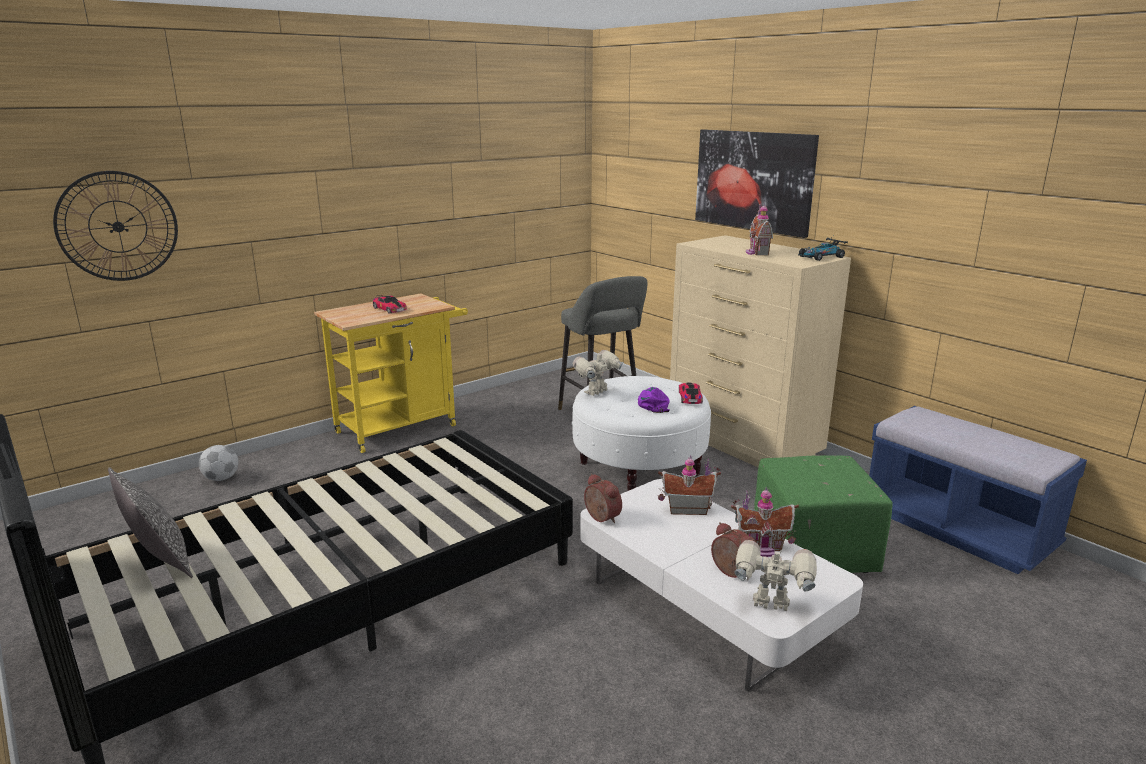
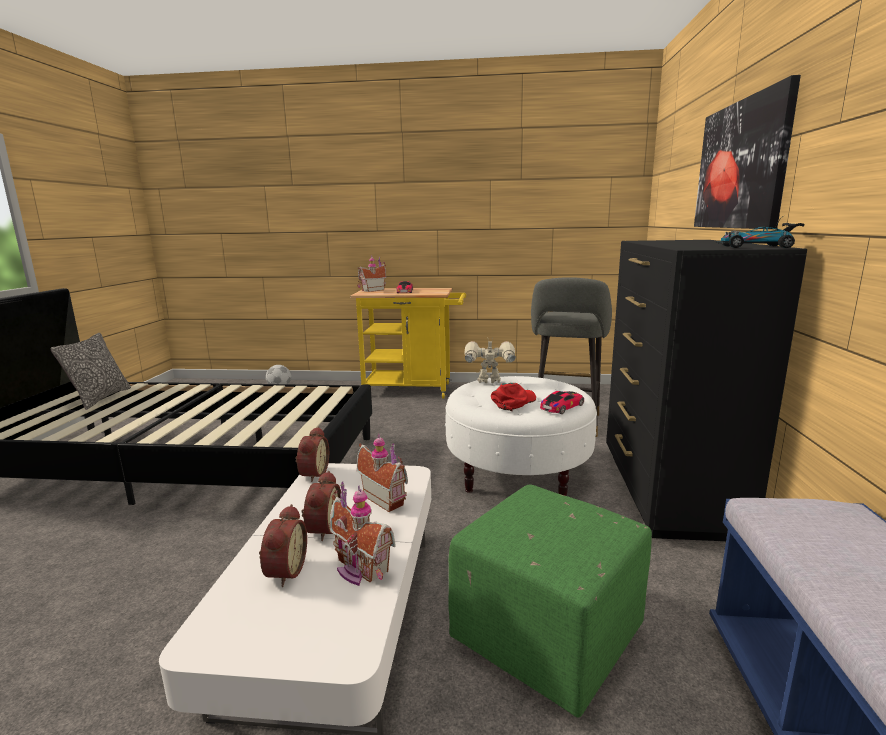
camera: 45 degrees right, 5 degrees down
wall clock [53,171,178,281] -> none
purple cap [638,387,670,413] -> red cap [491,383,536,411]
beige dresser [670,235,851,467] -> black dresser [606,240,807,541]
toy robot [734,540,817,611] -> none
toy house [746,203,773,256] -> toy house moved to [357,255,386,292]
none -> alarm clock [301,471,341,541]

